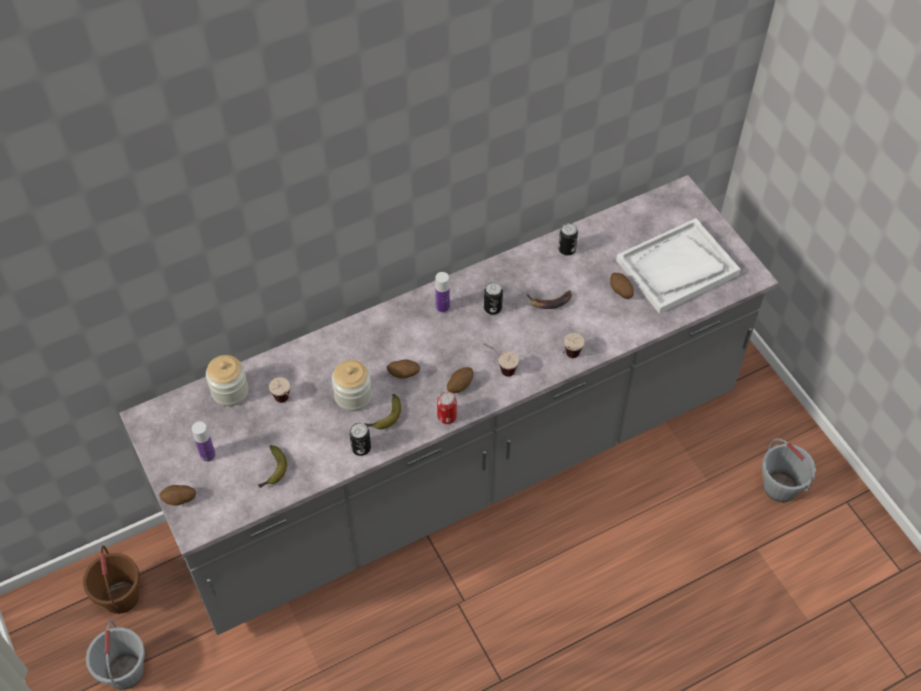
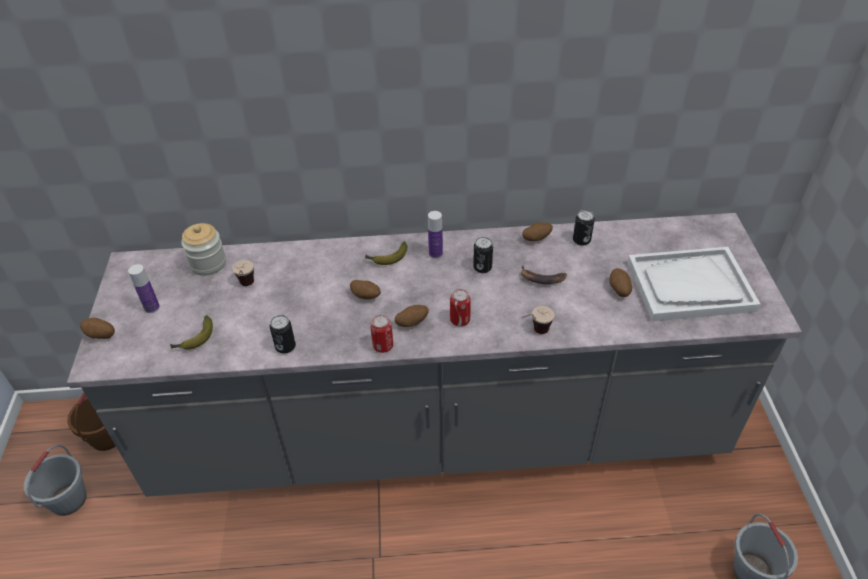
camera: 25 degrees right, 10 degrees down
jar [332,360,372,411] -> none
banana [364,394,401,429] -> banana moved to [365,242,407,265]
cup [483,343,519,377] -> can [450,289,471,326]
none -> potato [522,222,553,241]

